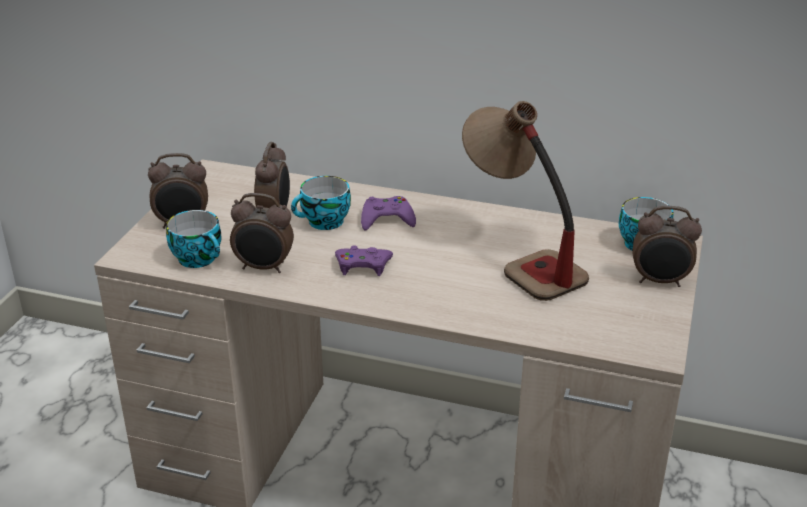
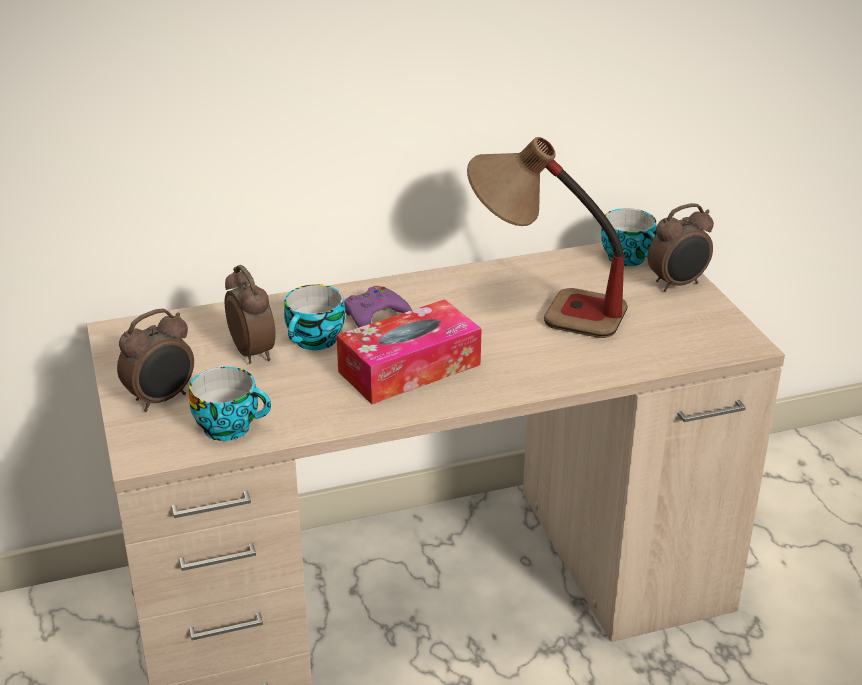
camera: 35 degrees left, 0 degrees up
alarm clock [230,193,294,273] -> none
purple game controller [335,246,393,276] -> tissue box [336,299,481,404]

